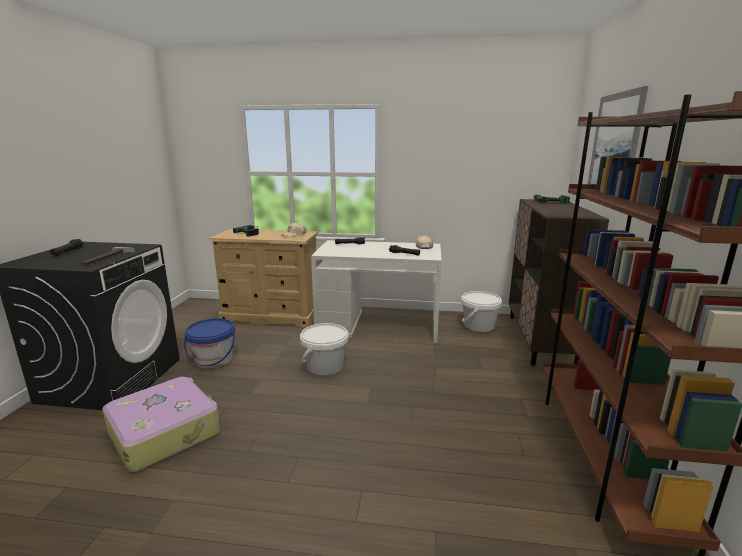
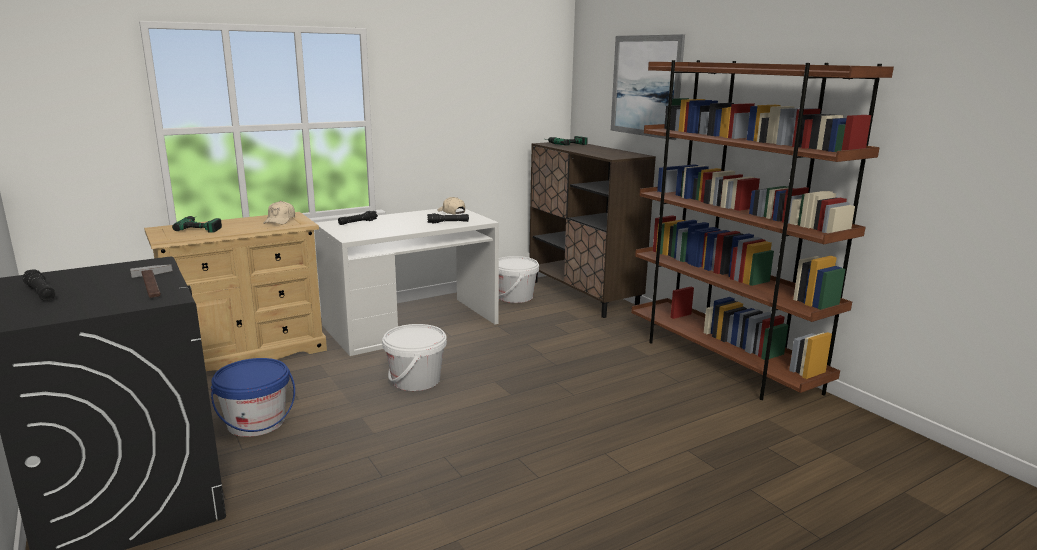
camera: 40 degrees left, 0 degrees up
suitcase [103,377,220,472] -> none

